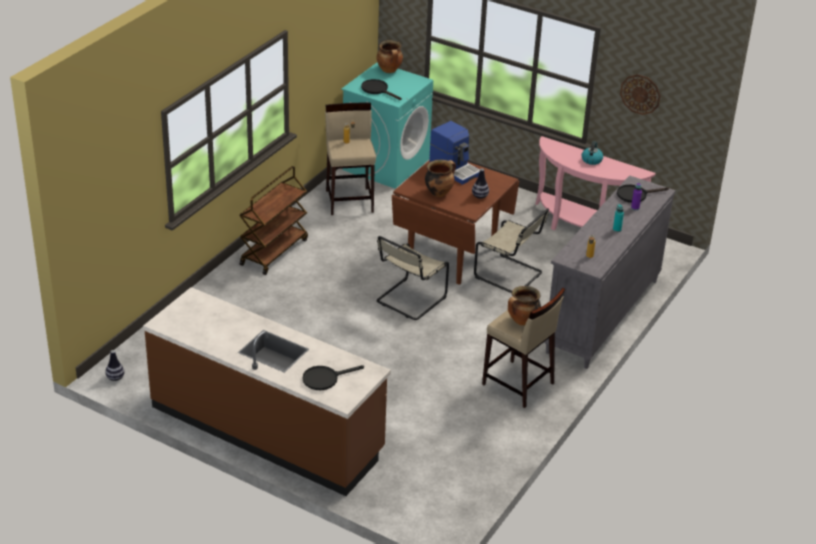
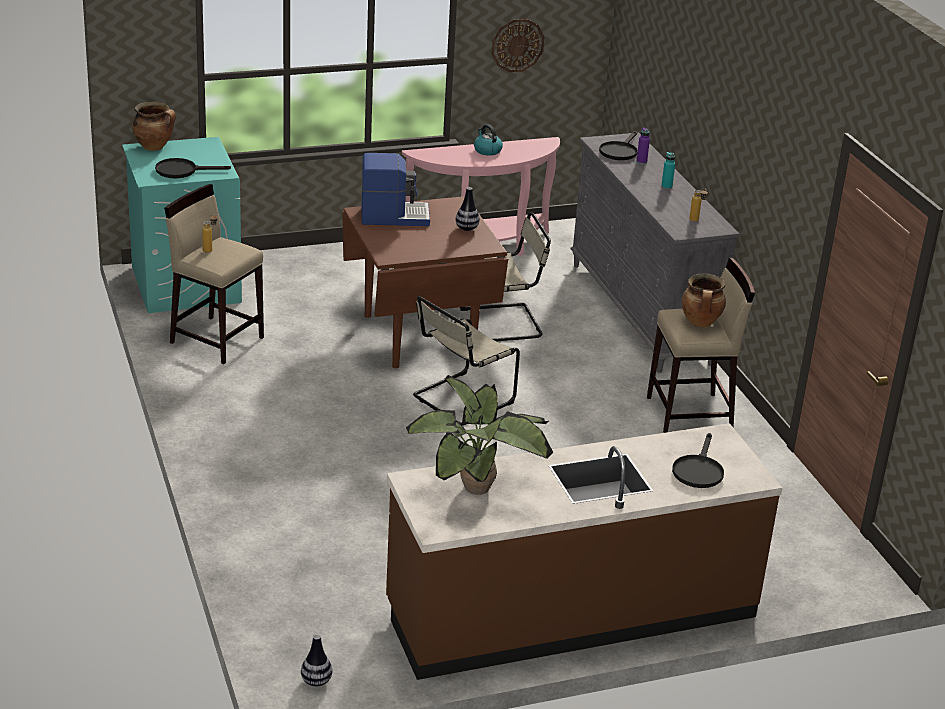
camera: 50 degrees left, 5 degrees down
brown cart [239,166,308,275] -> none
beige chair [377,236,449,320] -> beige chair turned 60 degrees clockwise [413,296,520,425]
cooking pot [425,160,456,197] -> none
none -> potted plant [406,375,553,495]

